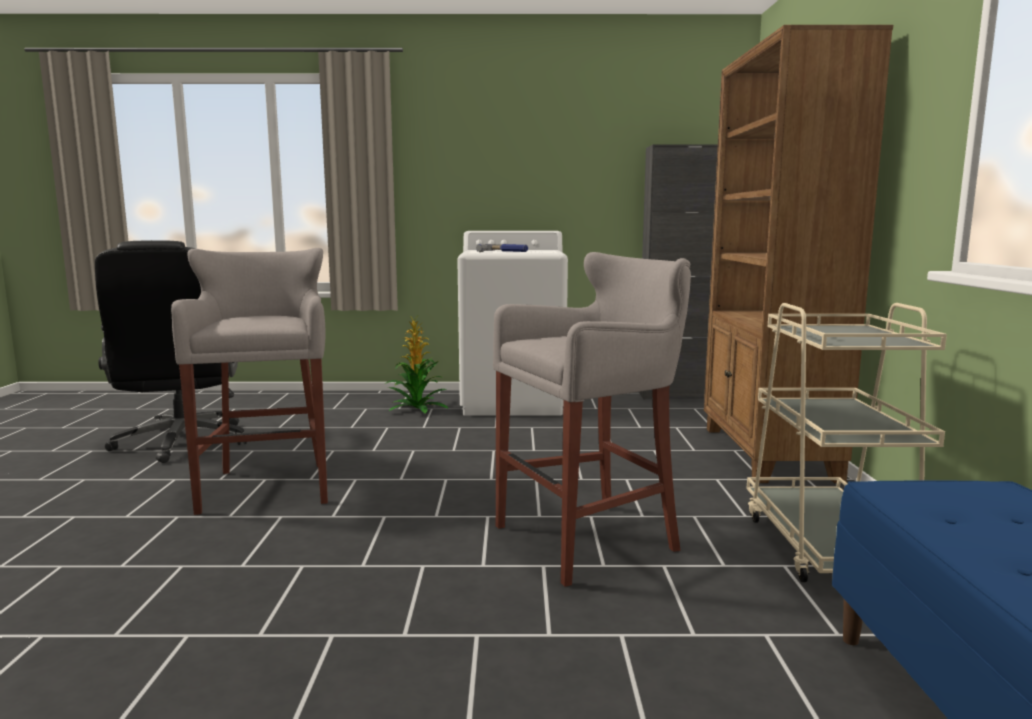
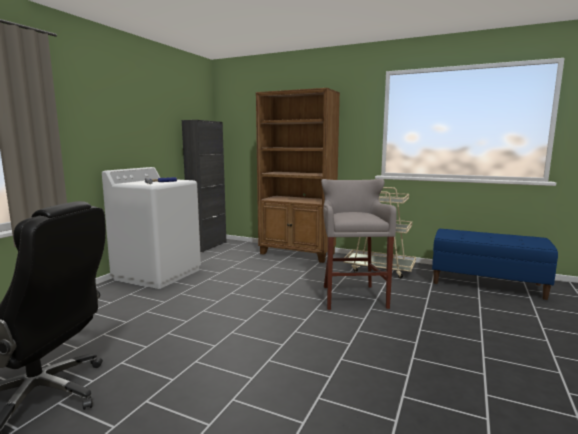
camera: 65 degrees left, 0 degrees up
grey stool [171,248,328,515] -> none
potted plant [385,315,449,414] -> none

